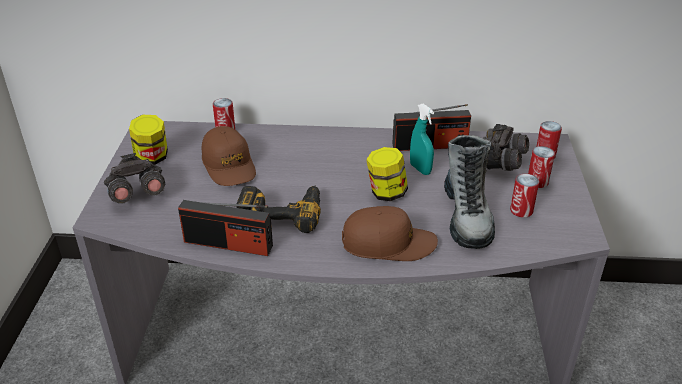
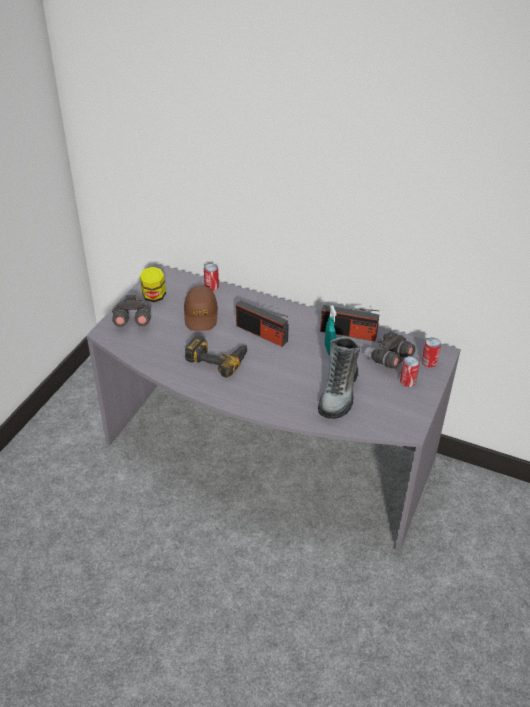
camera: 20 degrees right, 5 degrees up
radio [178,200,273,256] -> radio moved to [236,300,289,347]
brown cap [342,206,438,261] -> none
jar [366,147,408,201] -> none
can [510,174,539,218] -> none

